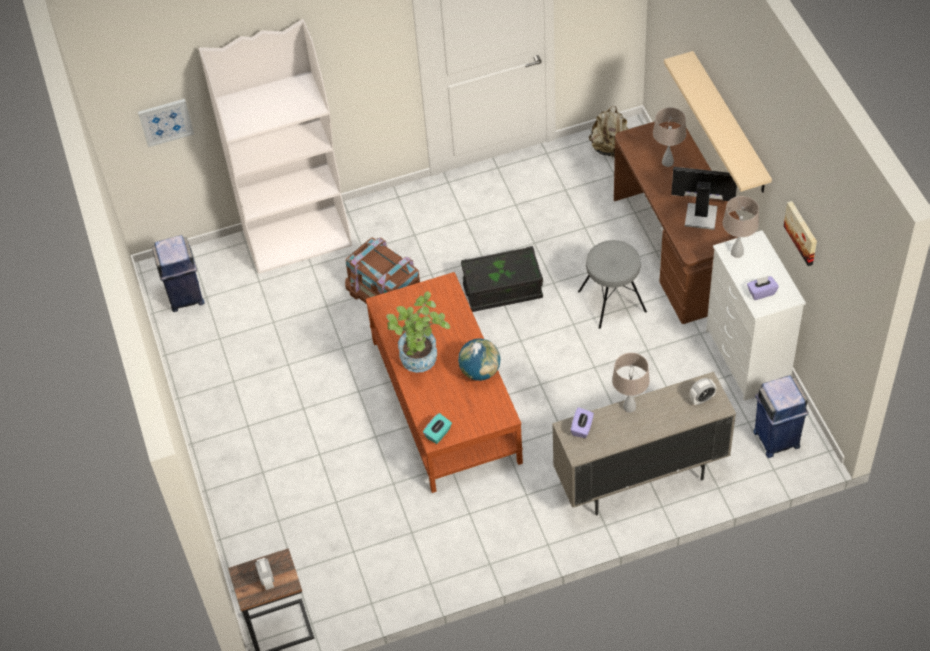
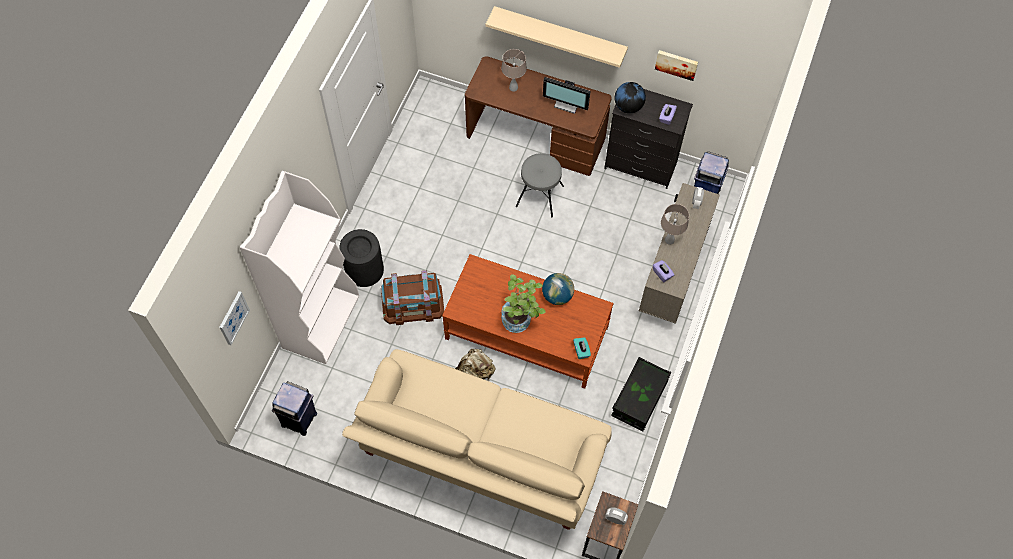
camera: 55 degrees left, 10 degrees up
black storage box [461,246,543,312] -> black storage box moved to [611,357,671,431]
beige backpack [589,106,628,160] -> beige backpack moved to [455,349,495,380]
monitor [671,167,737,230] -> monitor turned 120 degrees counterclockwise [543,77,591,114]
white dresser [706,230,806,401] -> black dresser [604,89,693,189]
beige table lamp [723,196,759,258] -> globe [614,82,646,113]
none -> black trash can [339,229,384,287]
none -> beige sofa [342,349,612,530]

